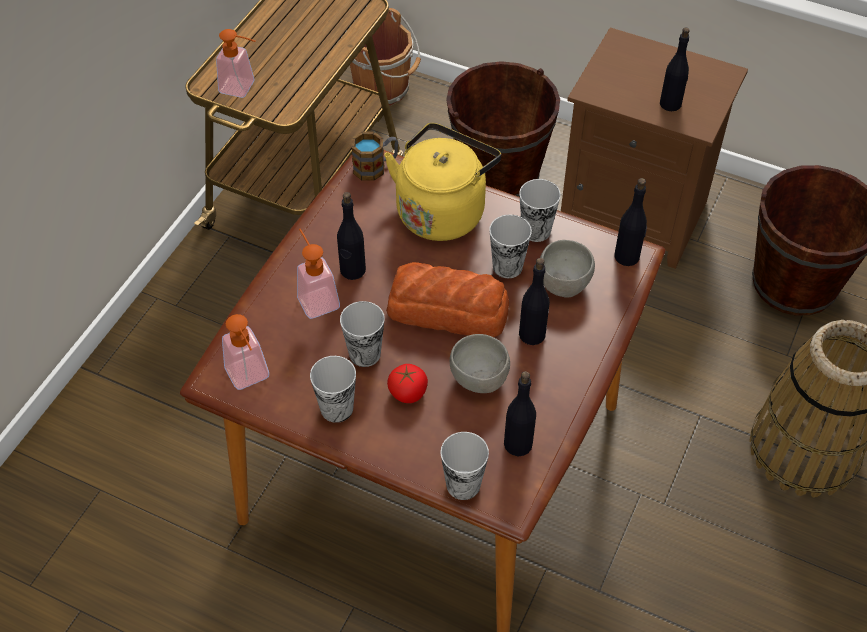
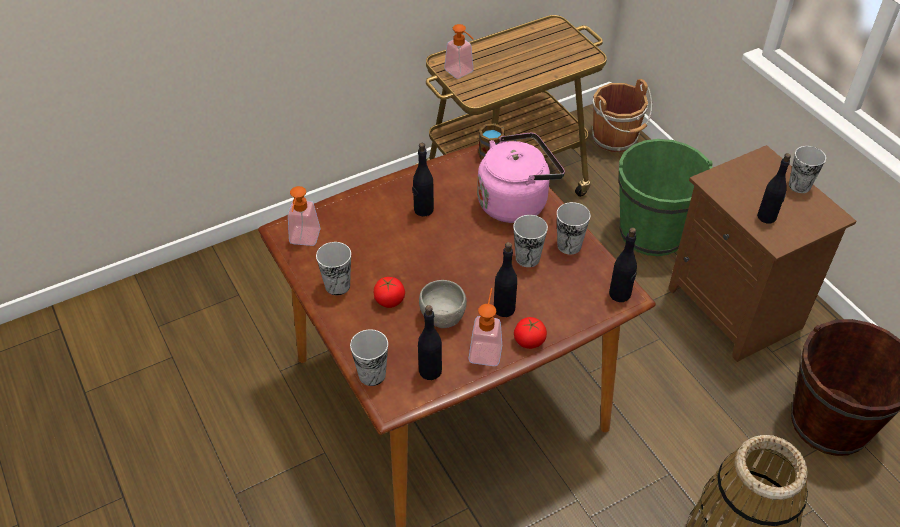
camera: 35 degrees right, 5 degrees down
soap dispenser [297,228,340,319] -> soap dispenser moved to [468,288,502,366]
cup [340,301,385,367] -> cup moved to [789,146,826,193]
yellow kettle [384,123,501,241] -> pink kettle [477,133,565,223]
bread [386,262,509,337] -> none
brown bucket [446,61,560,197] -> green bucket [619,139,713,256]
grey bowl [540,240,595,298] -> none
none -> tomato [514,317,547,349]

